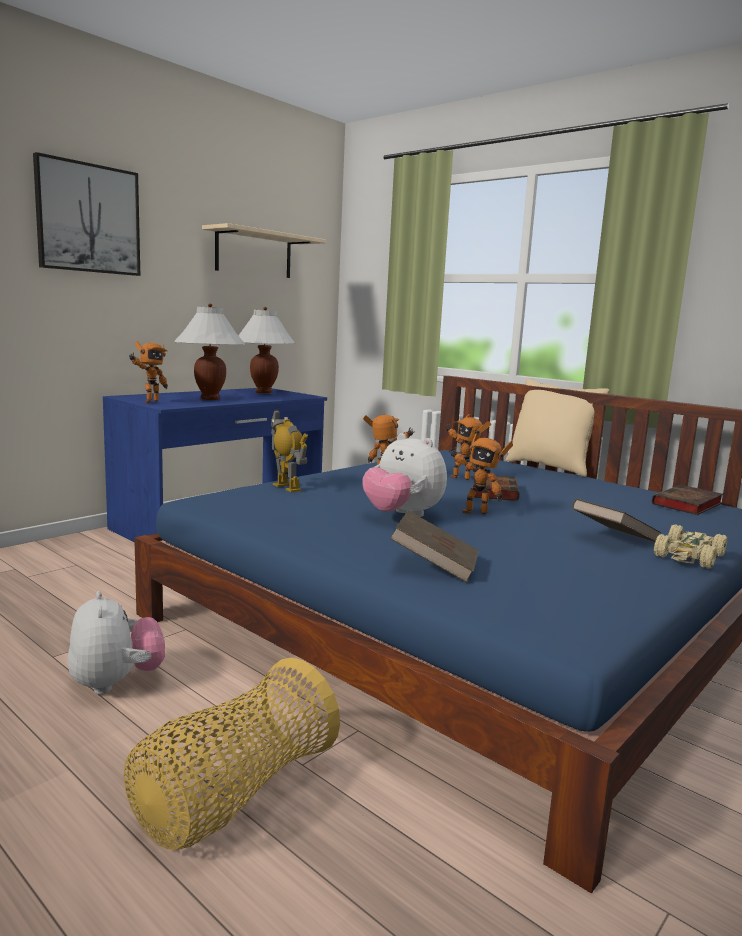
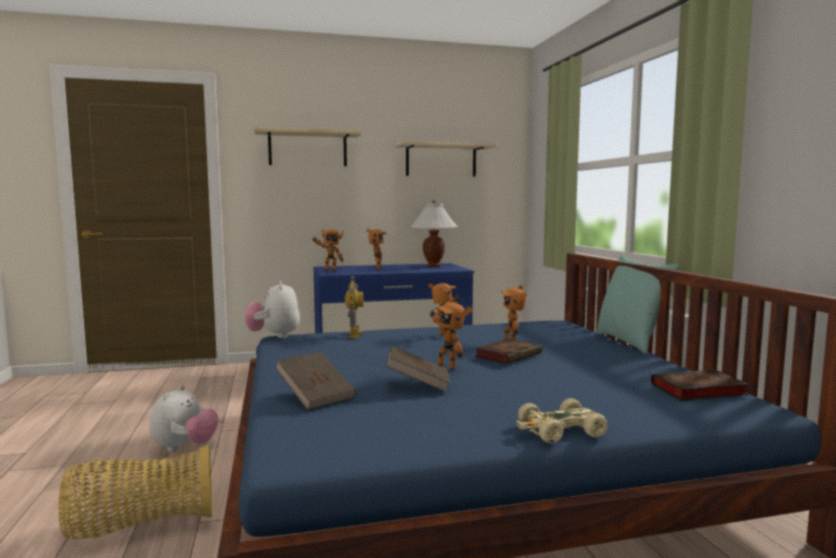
camera: 35 degrees right, 5 degrees down
picture [33,152,140,276] -> beige shelf [254,127,362,166]
white table lamp [174,303,246,400] -> toy robot [366,229,387,271]
plush toy [363,433,447,517] -> plush toy moved to [245,281,300,338]
beige pillow [506,379,610,477] -> turquoise pillow [596,255,679,354]
brown book [572,499,661,542] -> brown book moved to [386,346,450,392]

